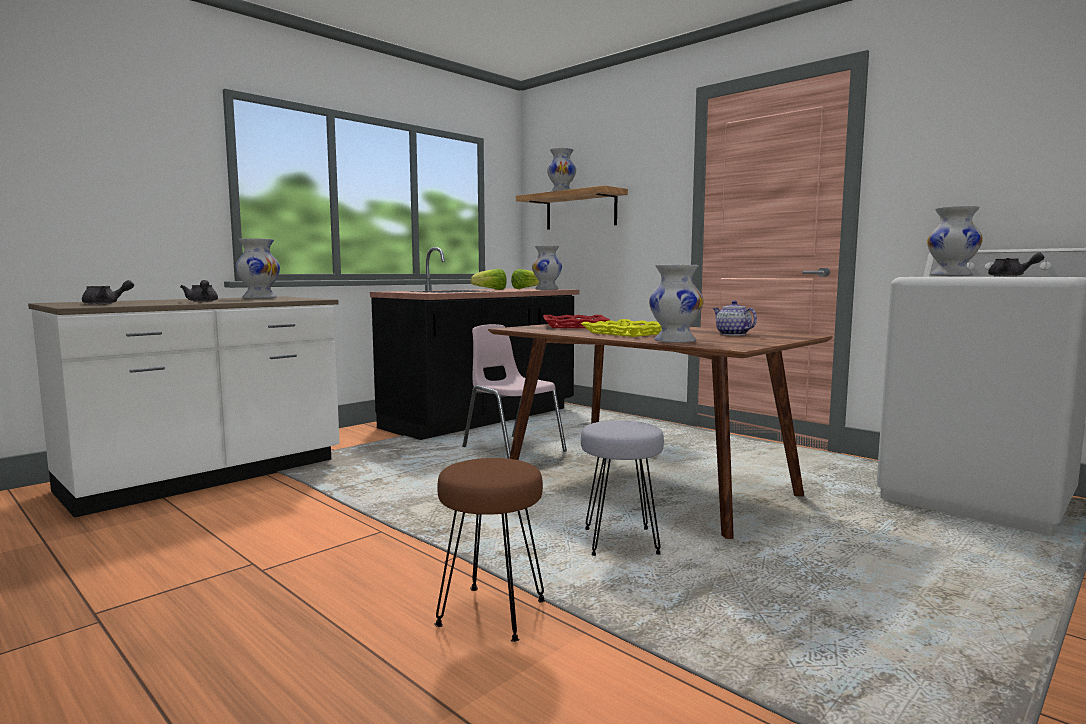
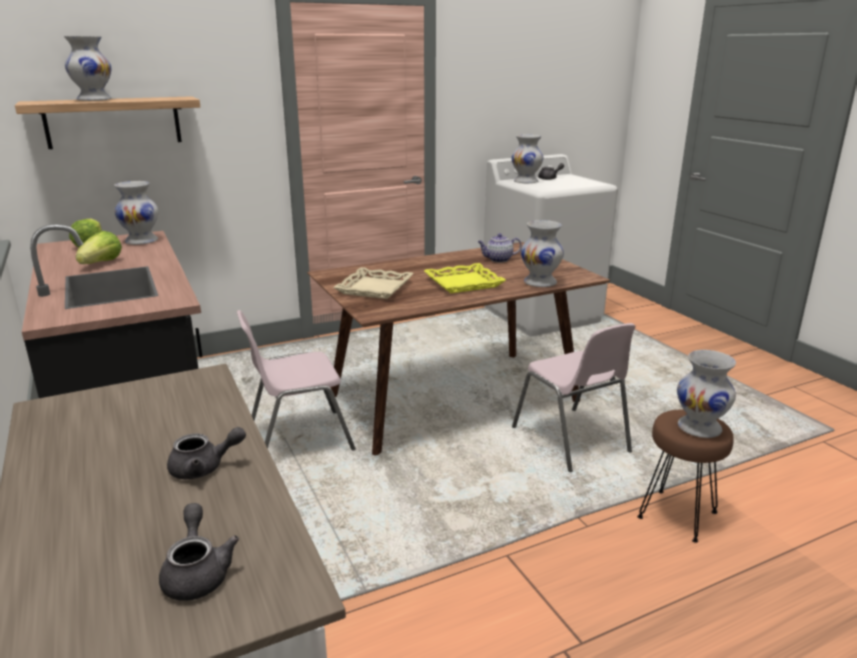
camera: 70 degrees left, 15 degrees up
white vase [235,238,280,299] -> white vase moved to [677,350,736,438]
red tray [543,315,610,328] -> beige tray [333,267,414,299]
grey stool [581,420,664,556] -> pink chair [512,323,636,472]

